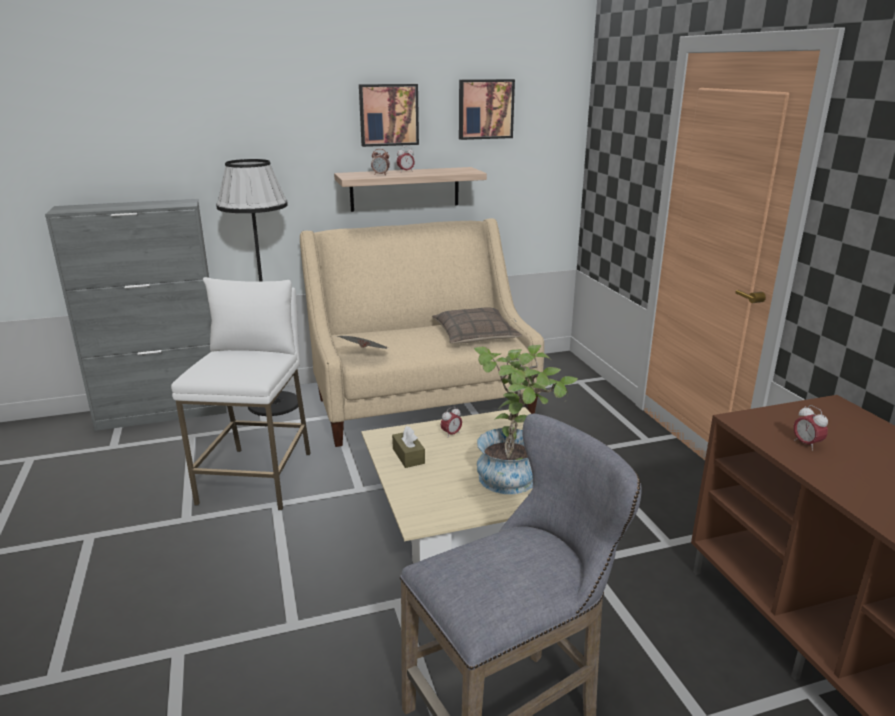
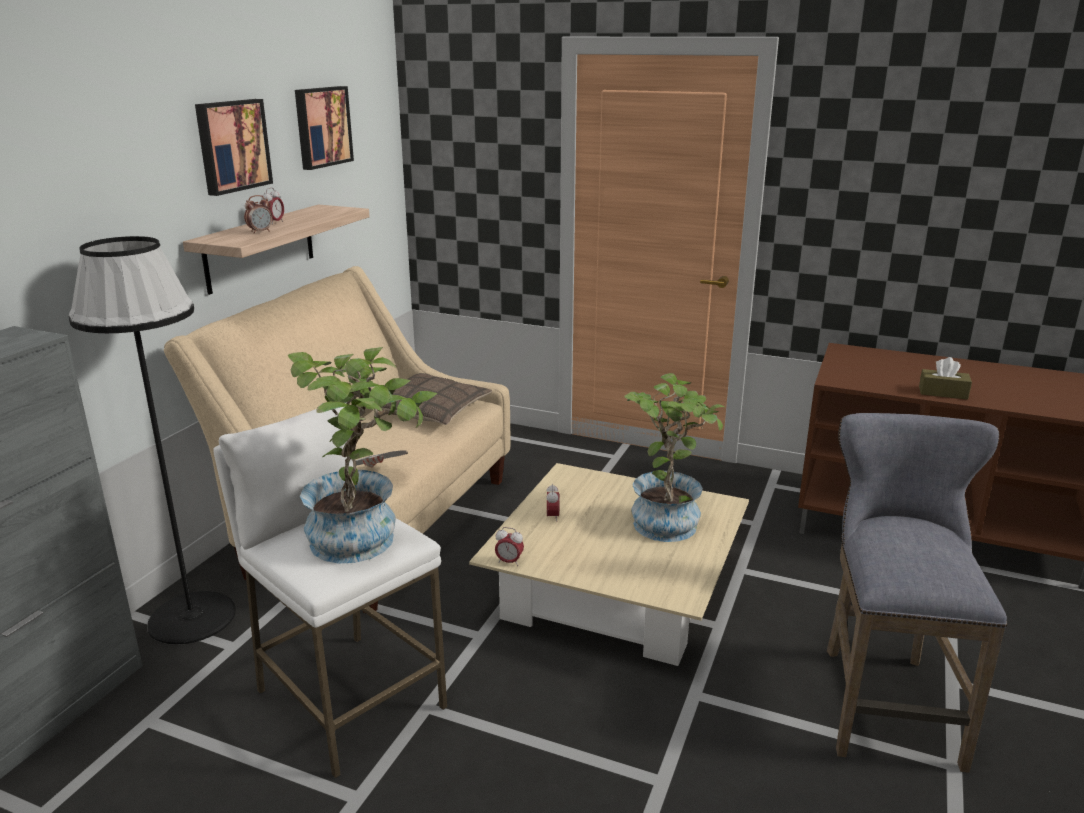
camera: 50 degrees left, 0 degrees up
brown tissue box [392,426,425,468] -> brown tissue box moved to [919,357,972,400]
alarm clock [794,405,828,451] -> alarm clock moved to [495,527,524,566]
none -> potted plant [288,347,438,563]

